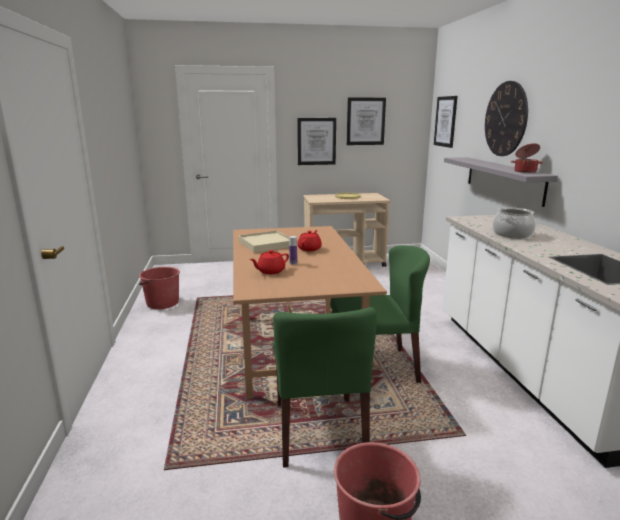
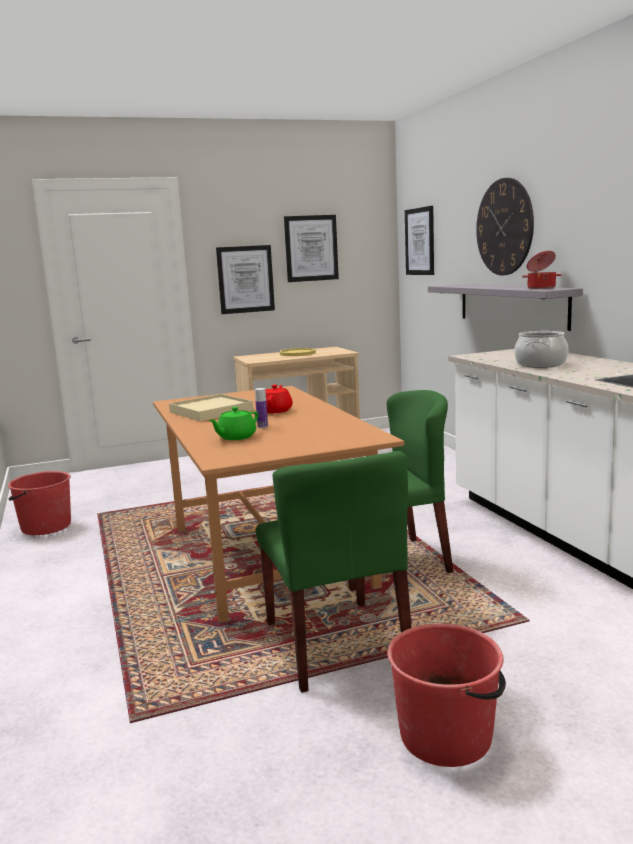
camera: 10 degrees left, 5 degrees down
red teapot [250,250,289,274] -> green teapot [209,407,258,440]

